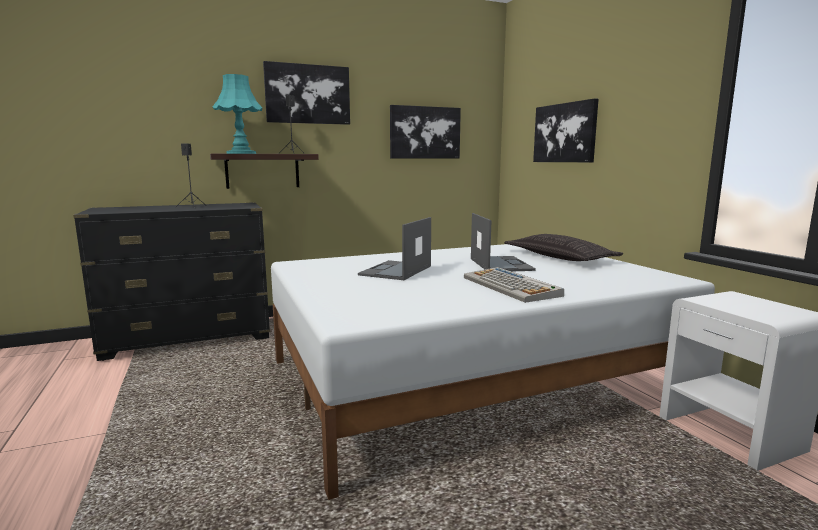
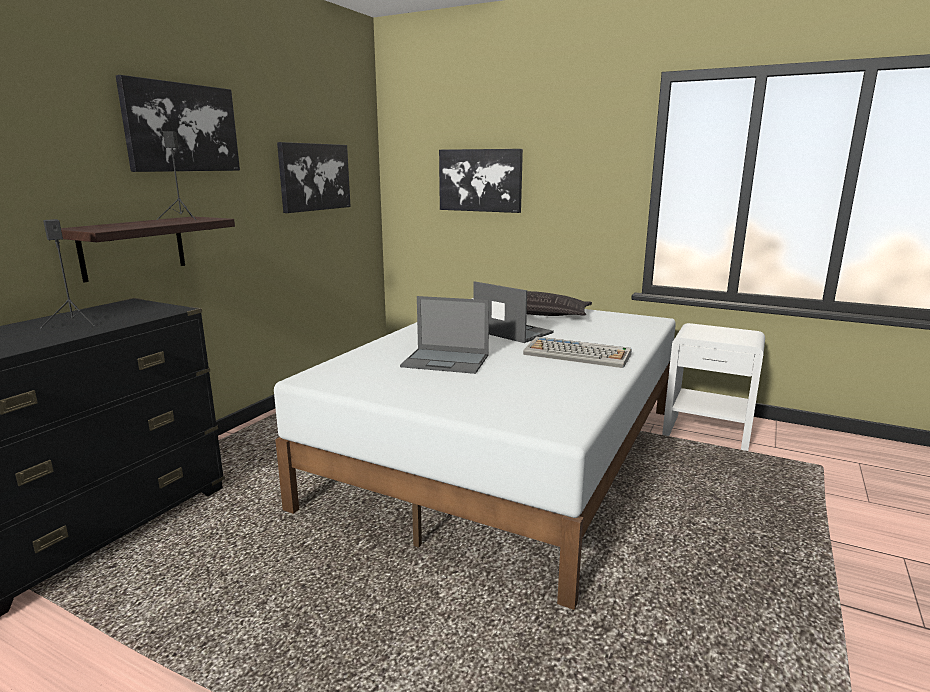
camera: 40 degrees left, 5 degrees up
turquoise table lamp [212,74,262,154] -> none
laptop [358,217,431,280] -> laptop turned 60 degrees counterclockwise [400,296,489,374]

